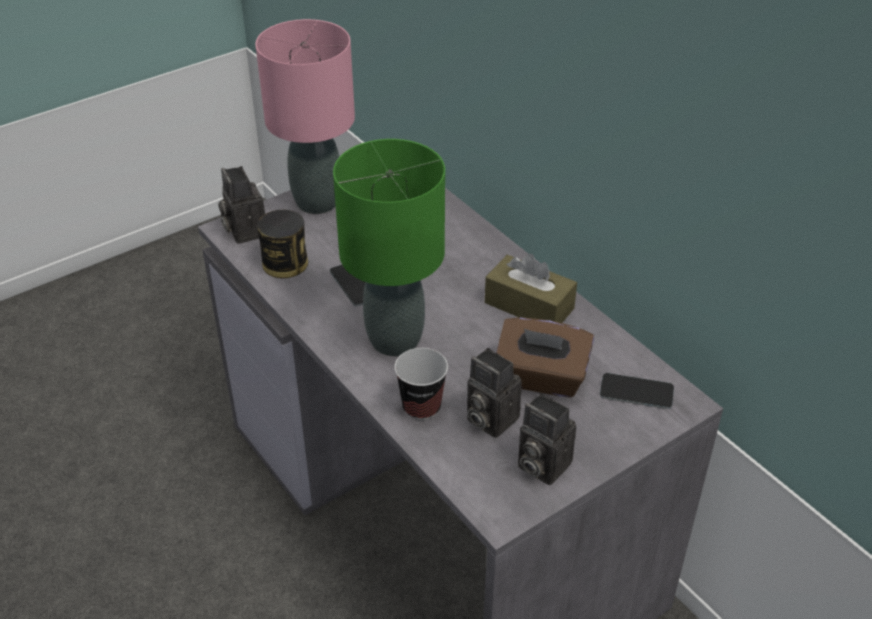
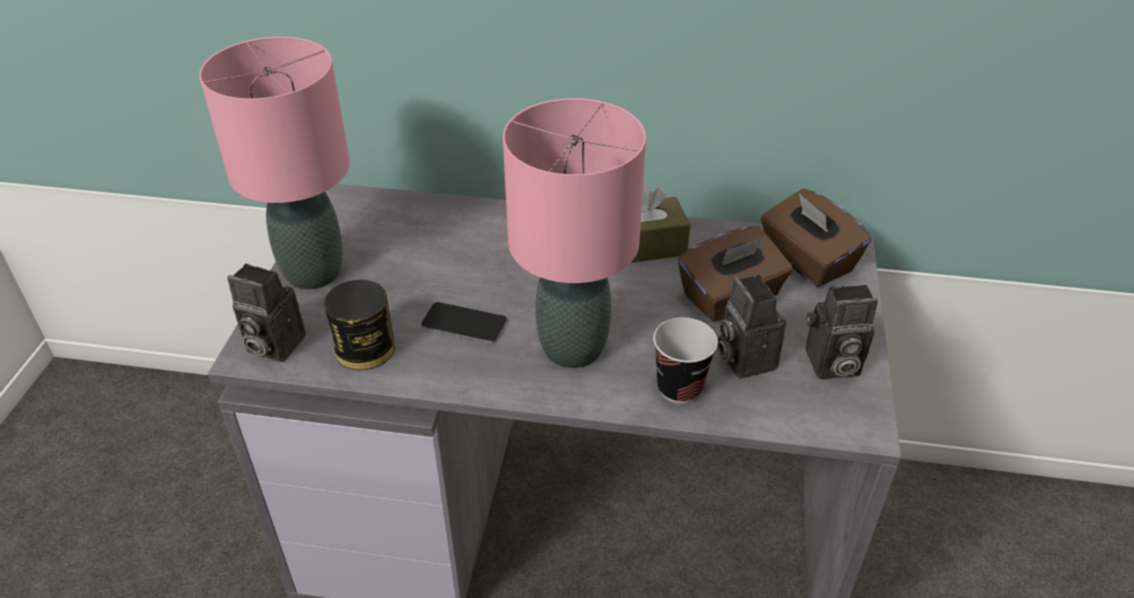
camera: 45 degrees left, 0 degrees up
green table lamp [333,139,445,356] -> pink table lamp [503,98,646,368]
camera [467,348,522,438] -> camera turned 75 degrees clockwise [717,275,786,379]
phone [600,373,674,409] -> brown tissue box [761,188,871,287]

